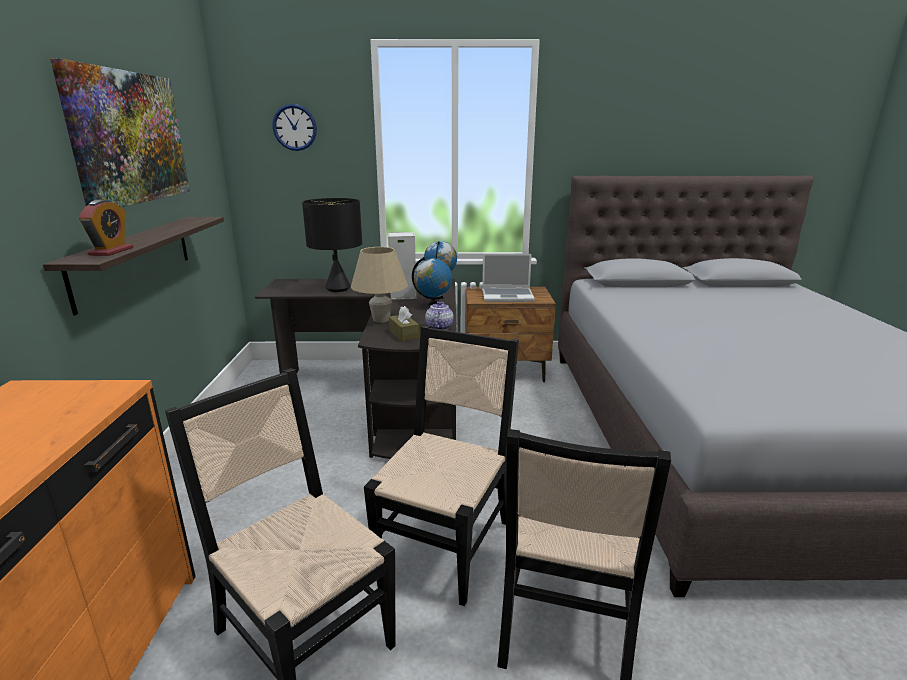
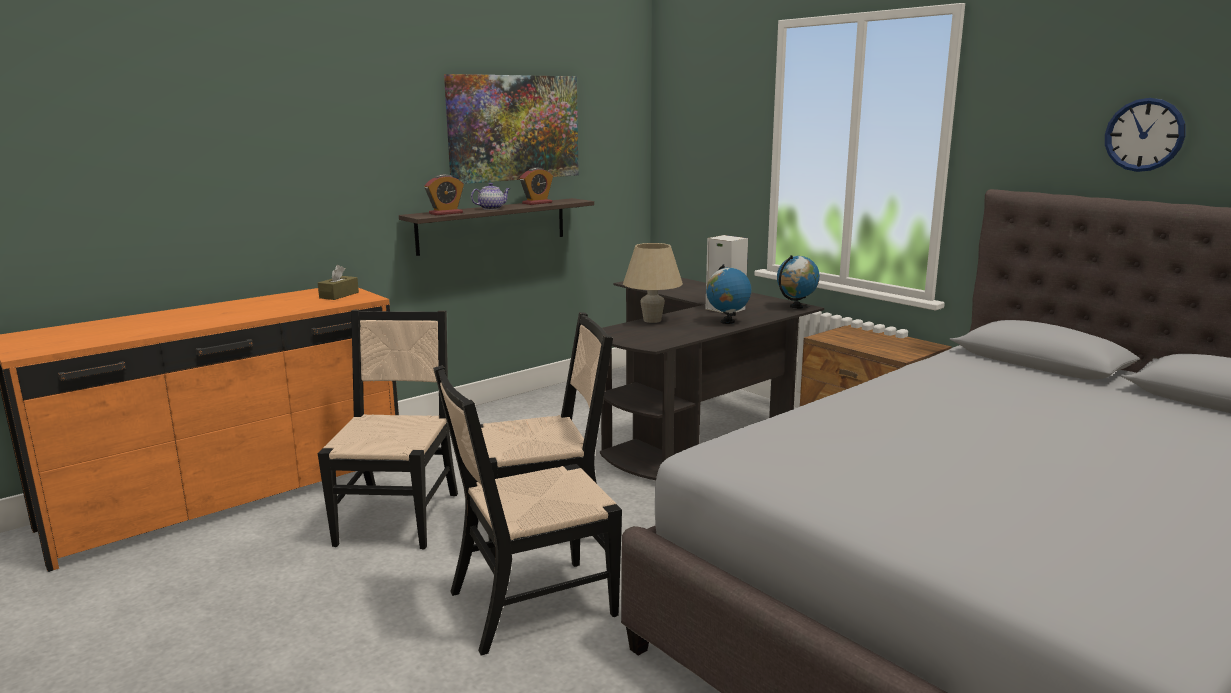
camera: 50 degrees right, 5 degrees down
wall clock [272,104,317,151] -> wall clock moved to [1105,98,1186,172]
black table lamp [302,198,362,292] -> none
brown tissue box [389,306,419,342] -> brown tissue box moved to [318,265,359,300]
teapot [425,301,453,330] -> teapot moved to [471,183,510,210]
laptop [482,254,535,302] -> none
none -> alarm clock [520,167,553,205]

